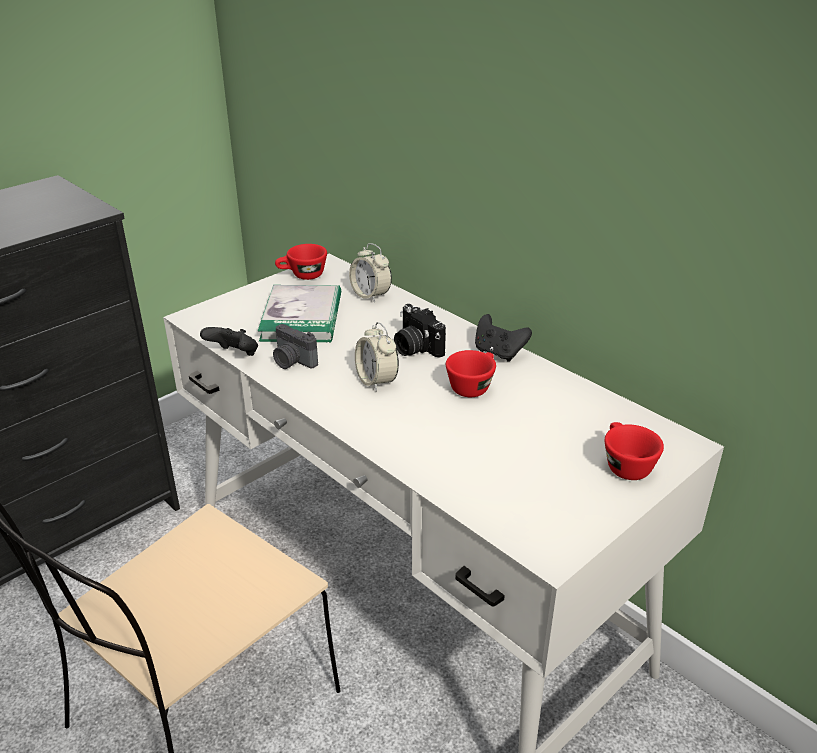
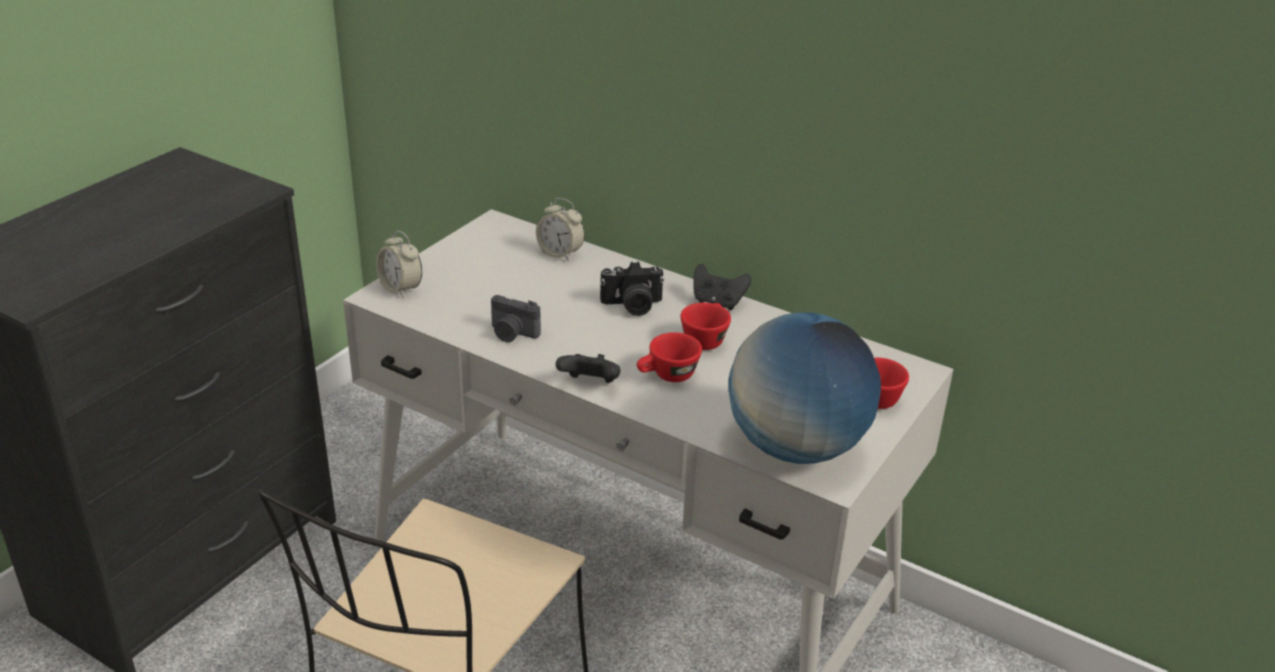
camera: 15 degrees left, 0 degrees up
black game controller [200,327,258,356] -> black game controller moved to [556,354,621,383]
book [258,285,341,343] -> none
red cup [275,244,327,280] -> red cup moved to [637,332,702,382]
alarm clock [355,322,399,392] -> alarm clock moved to [376,231,422,298]
camera [394,304,446,357] -> camera turned 45 degrees counterclockwise [600,261,664,316]
none -> globe [728,312,881,464]

